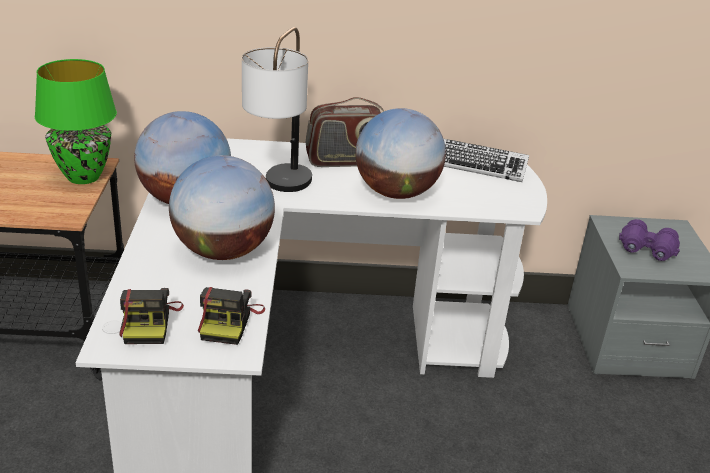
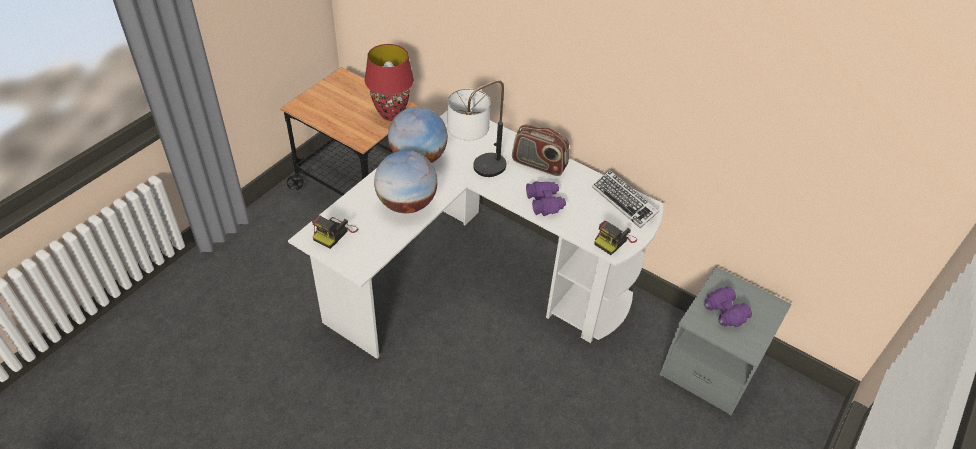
camera: 35 degrees right, 15 degrees up
green table lamp [35,59,117,184] -> red table lamp [365,44,414,121]
camera [198,287,265,345] -> camera moved to [594,221,637,255]
globe [355,108,446,199] -> purple binoculars [526,181,566,216]

